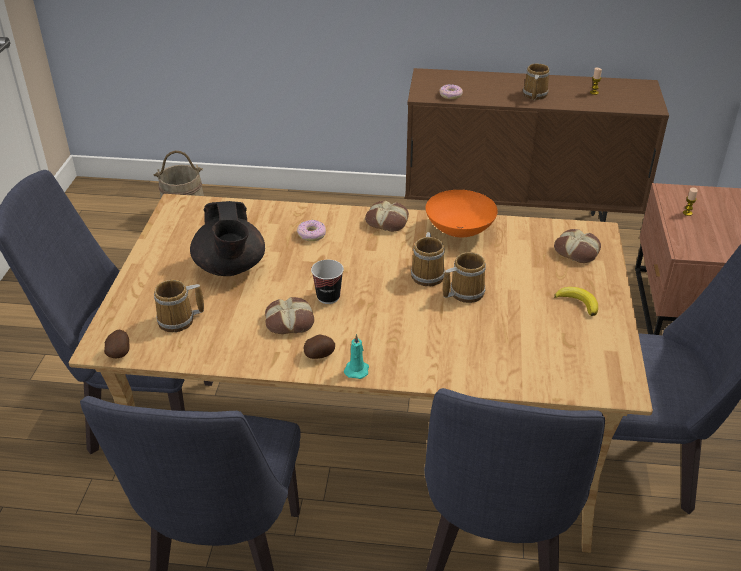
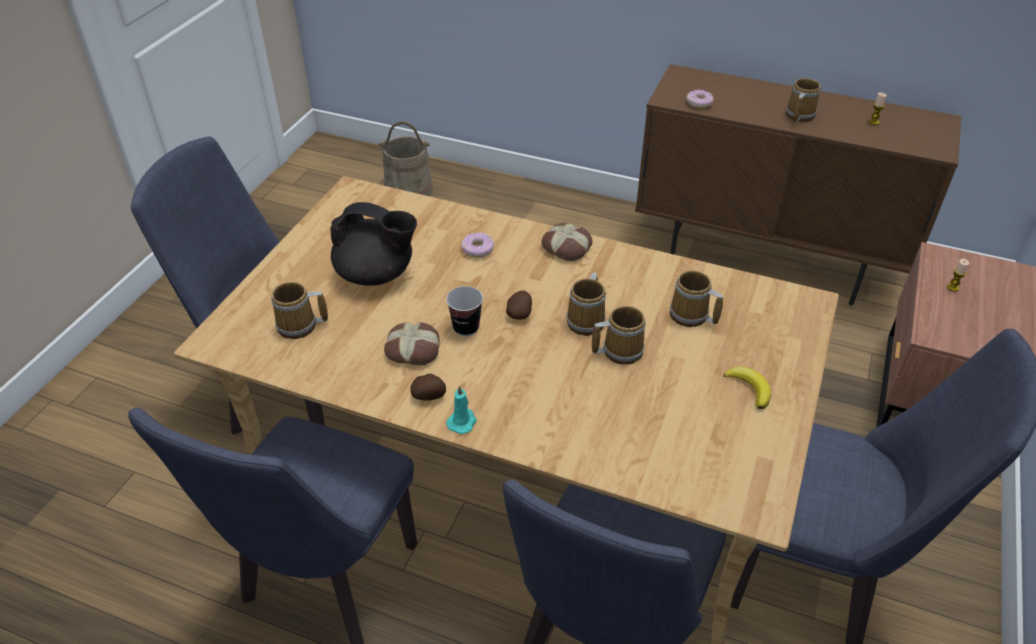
camera: 15 degrees right, 5 degrees up
potato [104,330,129,358] -> potato moved to [506,291,532,320]
black teapot [190,201,265,276] -> black teapot turned 75 degrees counterclockwise [330,202,417,286]
orange bowl [426,190,498,237] -> none
bread [554,229,601,263] -> none
none -> mug [670,270,723,327]

